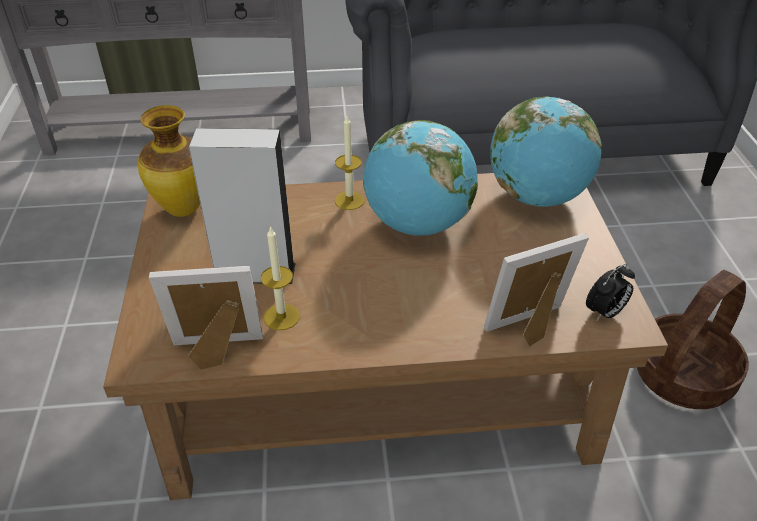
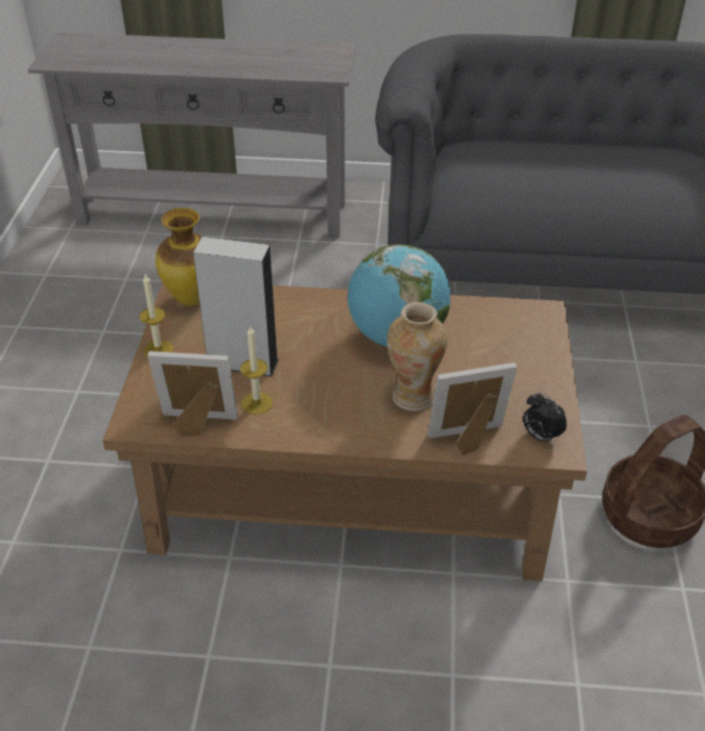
camera: 10 degrees right, 0 degrees up
candle [335,116,365,210] -> candle moved to [140,274,174,358]
globe [490,96,602,207] -> none
alarm clock [586,264,635,321] -> alarm clock turned 75 degrees clockwise [523,392,567,445]
none -> vase [387,302,447,411]

